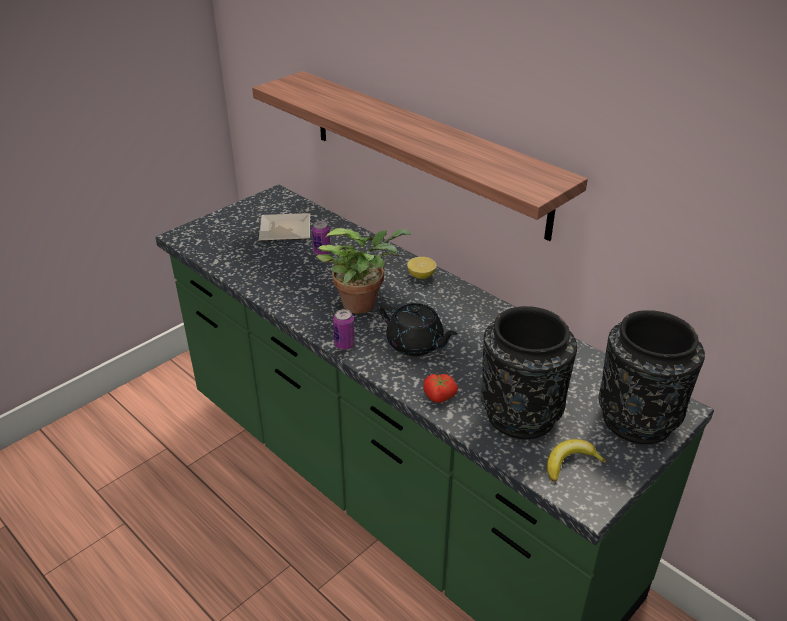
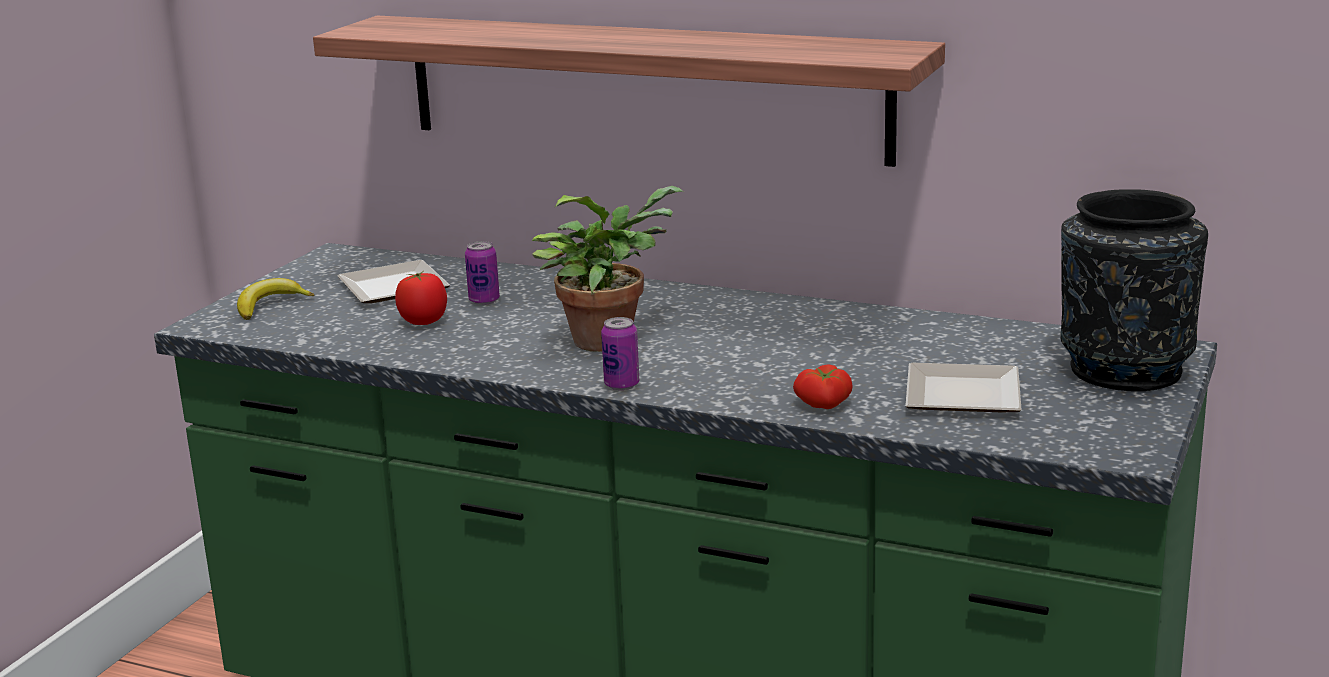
camera: 20 degrees left, 15 degrees down
black teapot [380,303,458,356] -> none
lemon [407,257,437,279] -> none
black vase [481,306,577,439] -> plate [905,363,1022,412]
banana [547,439,606,482] -> banana moved to [237,278,314,320]
none -> tomato [395,272,447,325]

